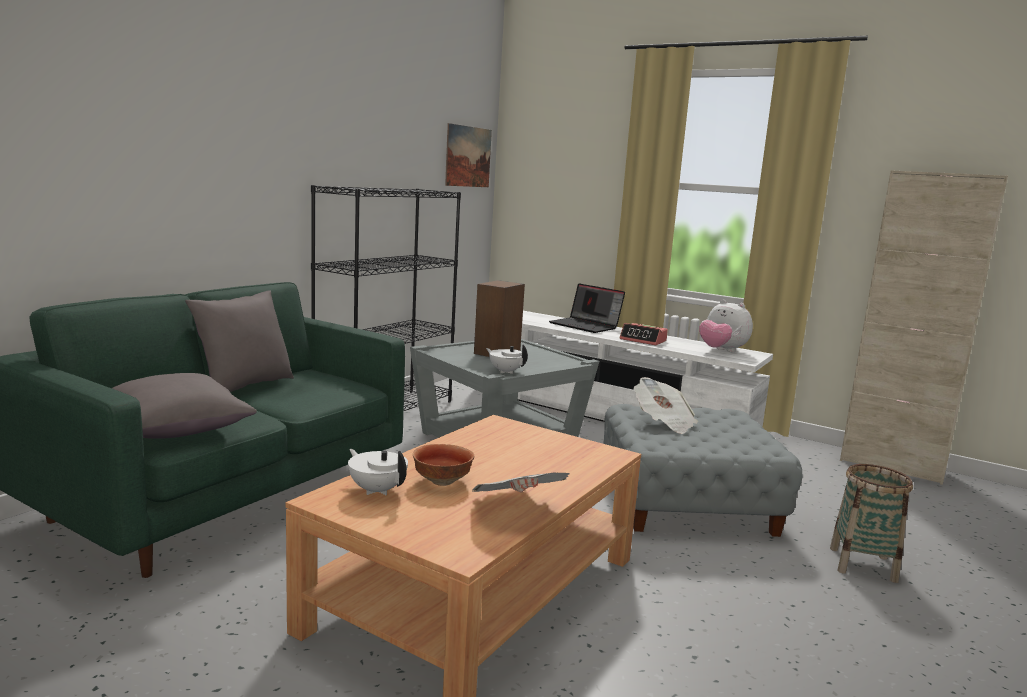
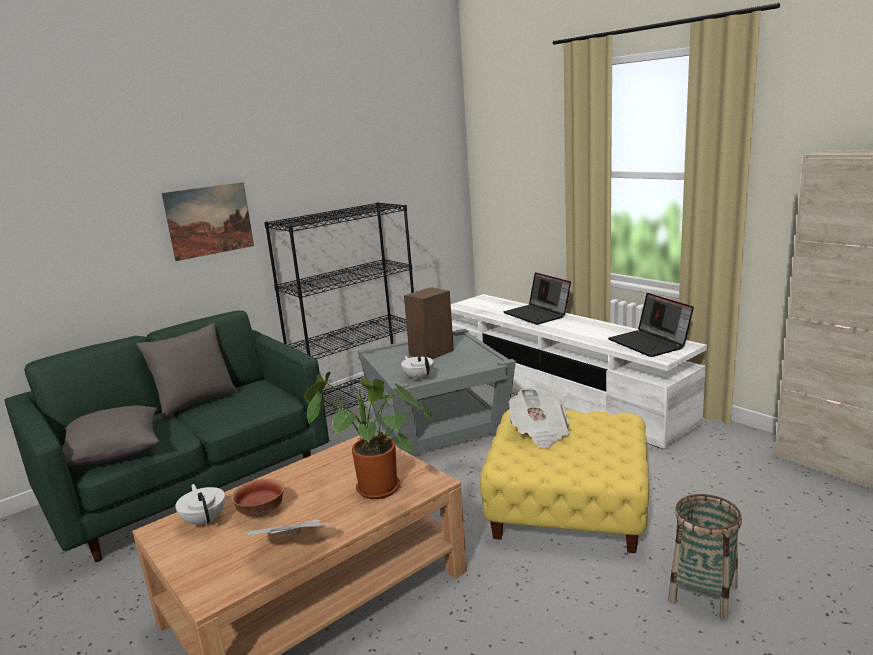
camera: 20 degrees right, 5 degrees up
picture [445,123,492,187] -> picture moved to [161,182,254,261]
grey ottoman [603,404,803,537] -> yellow ottoman [480,410,649,553]
alarm clock [620,323,668,345] -> none
plush toy [699,300,753,352] -> laptop [608,293,694,357]
none -> potted plant [304,372,434,499]

